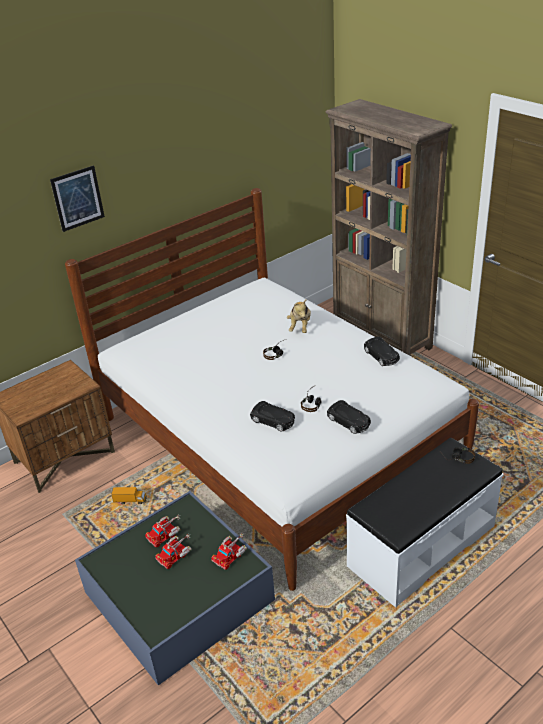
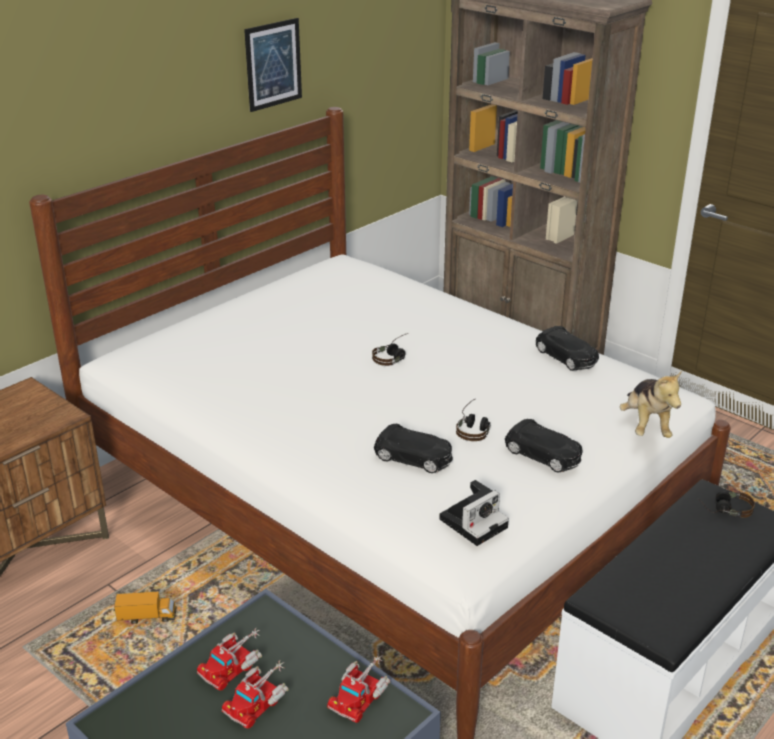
camera: 10 degrees left, 5 degrees down
picture [50,165,105,232] -> picture moved to [244,18,302,112]
plush toy [287,299,311,333] -> plush toy moved to [620,370,682,438]
none -> camera [439,480,509,546]

